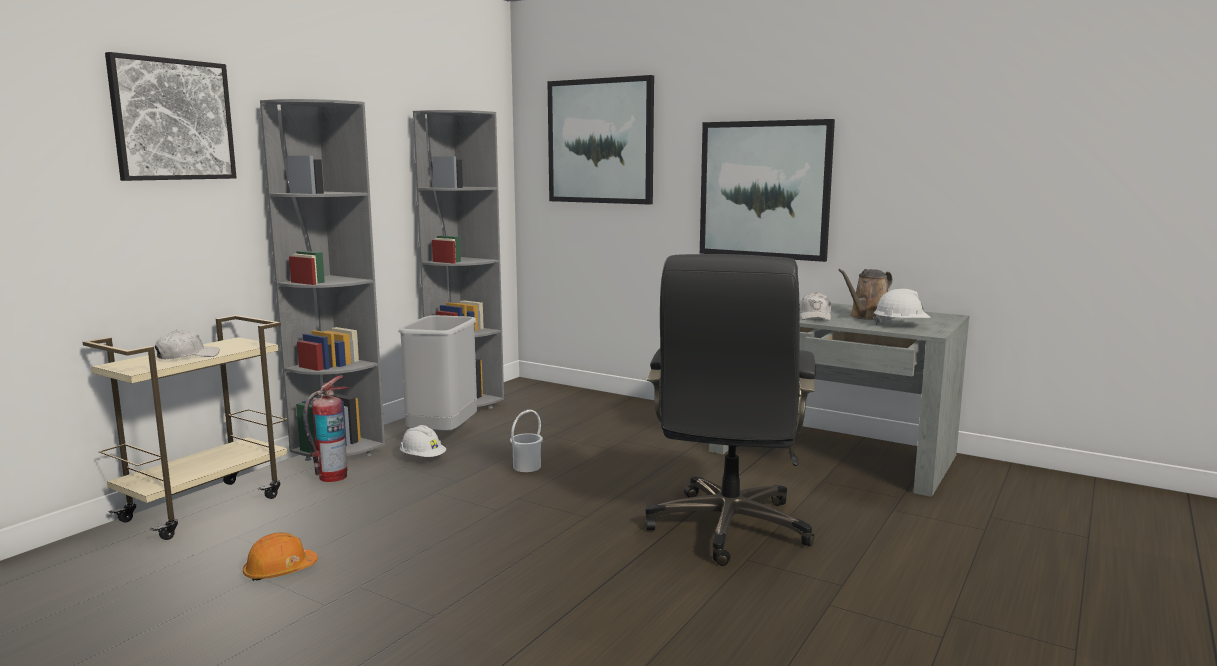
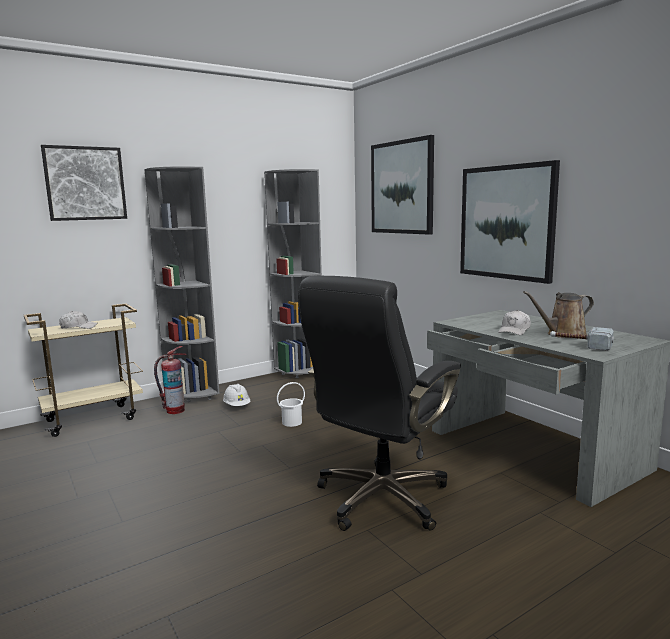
camera: 25 degrees right, 0 degrees up
orange hard hat [243,532,318,581] -> none
grey trash can [398,315,477,431] -> none
white hard hat [873,289,930,325] -> hammer [550,327,614,351]

